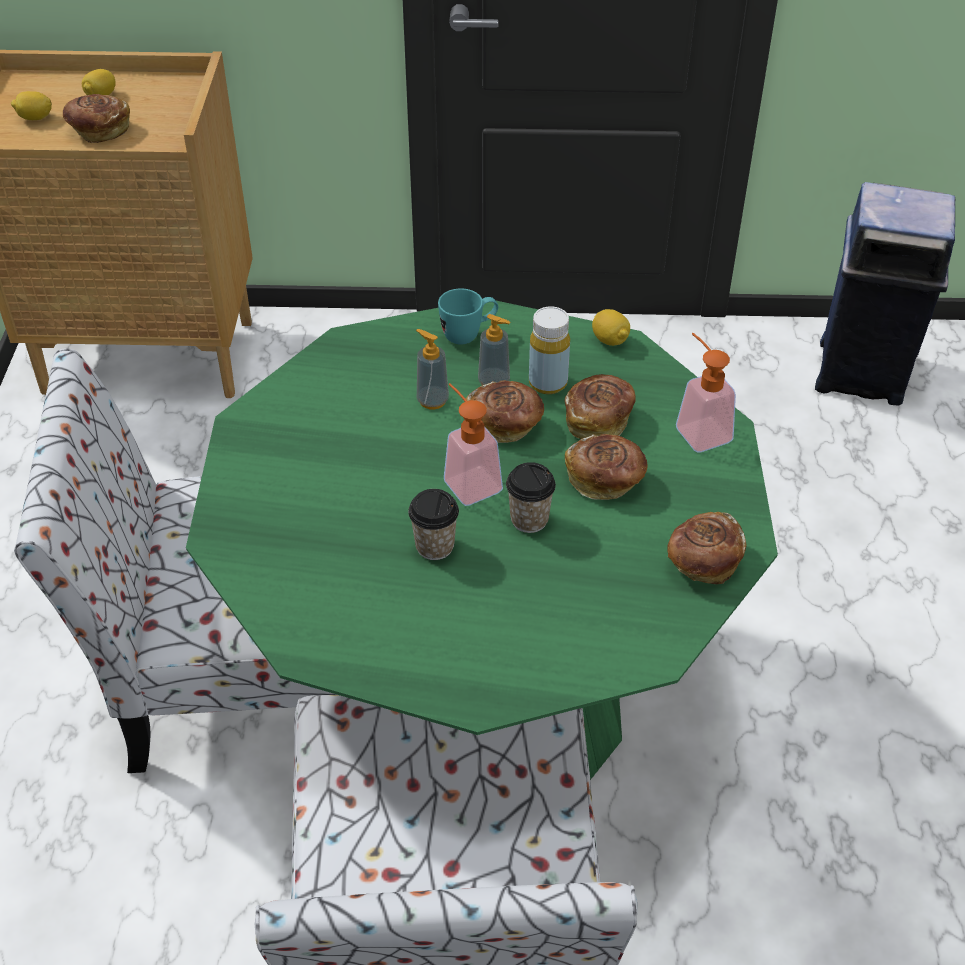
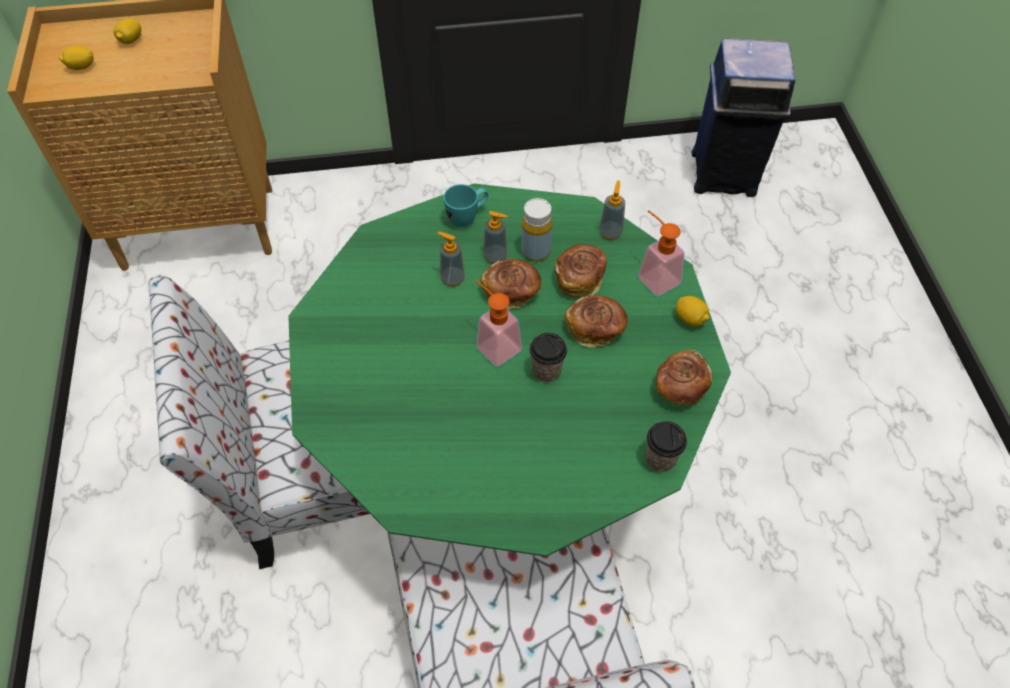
camera: 10 degrees left, 10 degrees up
bread [63,94,130,143] -> none
cup [408,489,459,560] -> cup moved to [646,421,687,472]
lemon [592,309,630,346] -> lemon moved to [676,296,710,327]
none -> soap dispenser [599,180,625,240]

